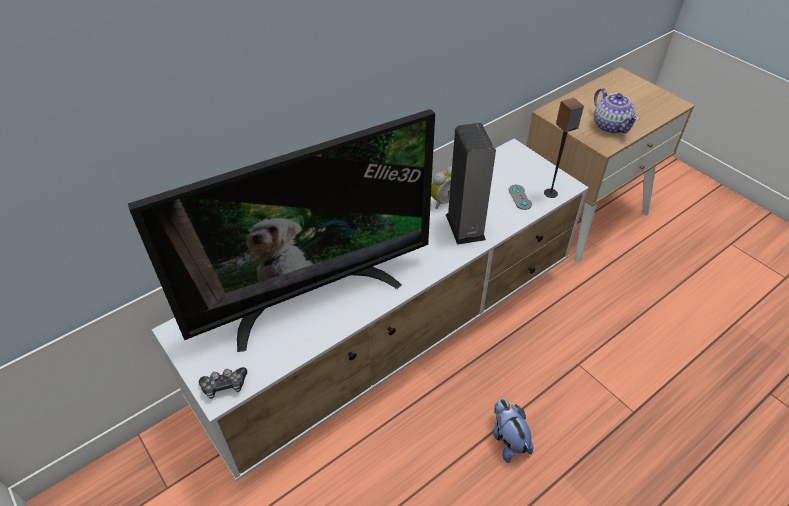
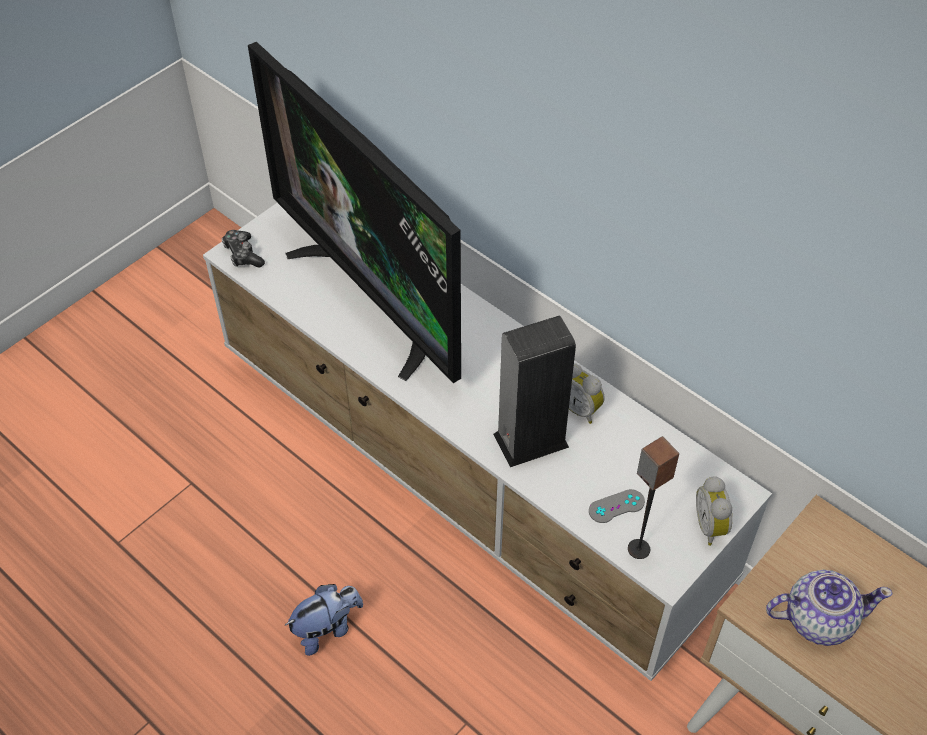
camera: 80 degrees right, 5 degrees up
teapot [594,88,640,134] -> teapot turned 150 degrees counterclockwise [766,570,892,646]
none -> alarm clock [696,476,732,546]

